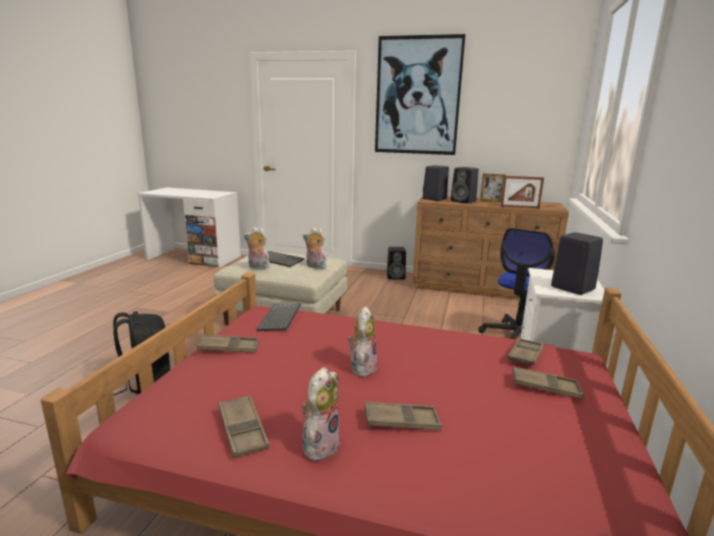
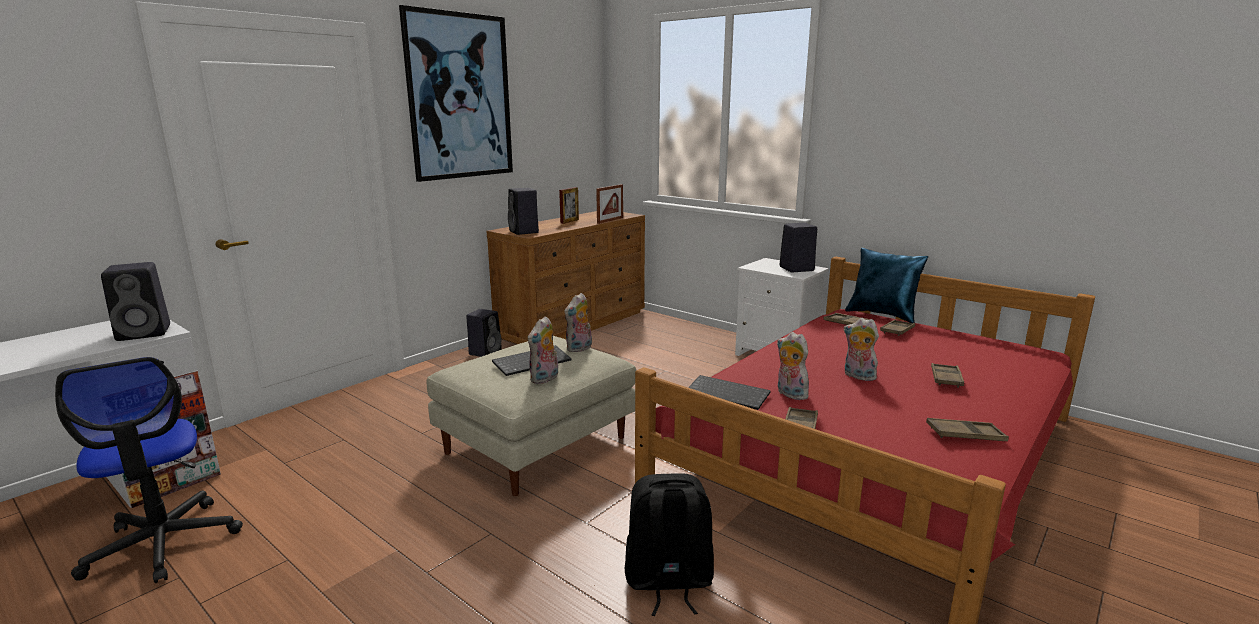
camera: 65 degrees left, 0 degrees up
plush toy [302,367,340,461] -> plush toy moved to [777,332,810,400]
black speaker [451,167,479,203] -> black speaker moved to [101,262,170,341]
office chair [478,228,554,339] -> office chair moved to [55,357,243,583]
none -> blue pillow [845,248,928,323]

